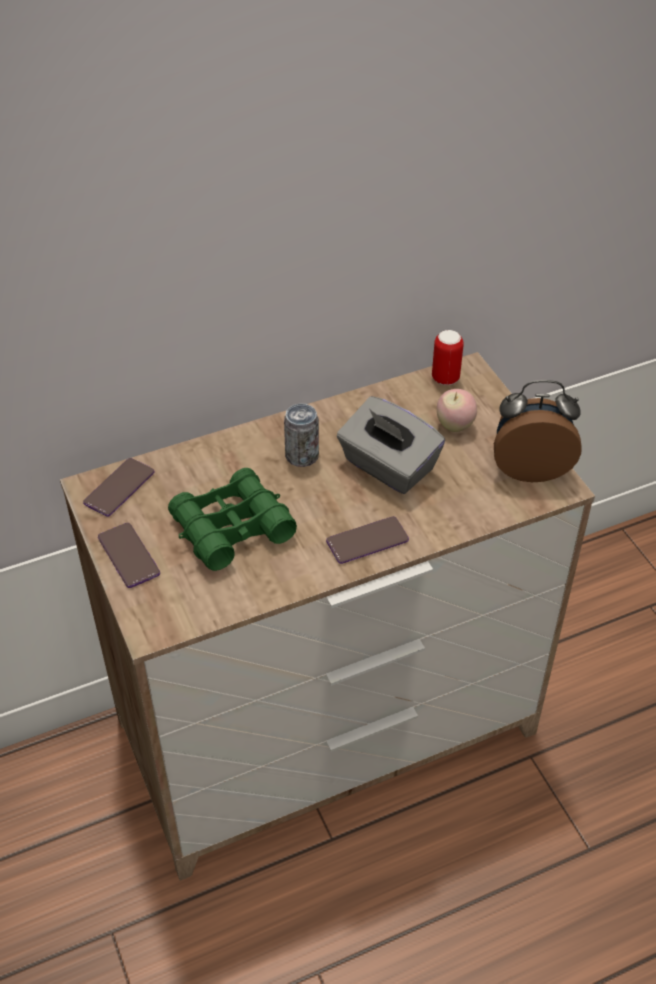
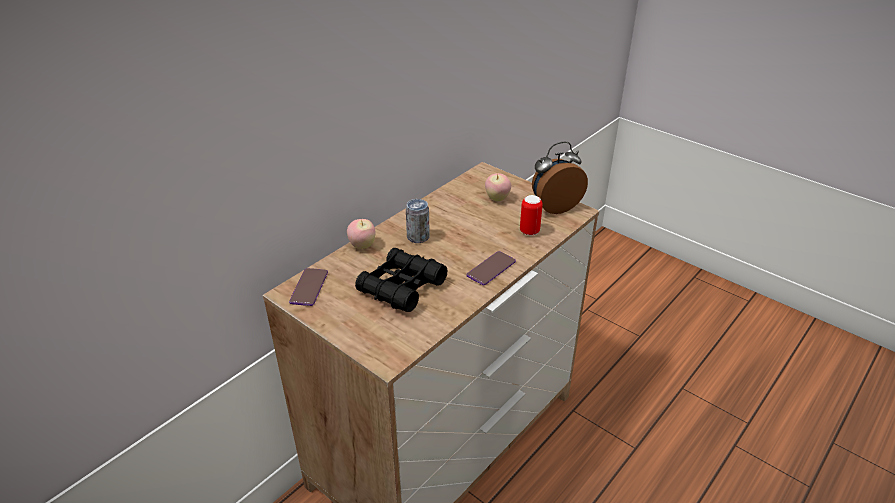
camera: 25 degrees left, 10 degrees down
phone [98,523,160,588] -> none
green binoculars [168,468,297,571] -> black binoculars [355,248,447,312]
grey tissue box [337,396,445,494] -> none
can [432,330,464,385] -> can moved to [520,195,543,236]
none -> apple [347,219,376,249]

